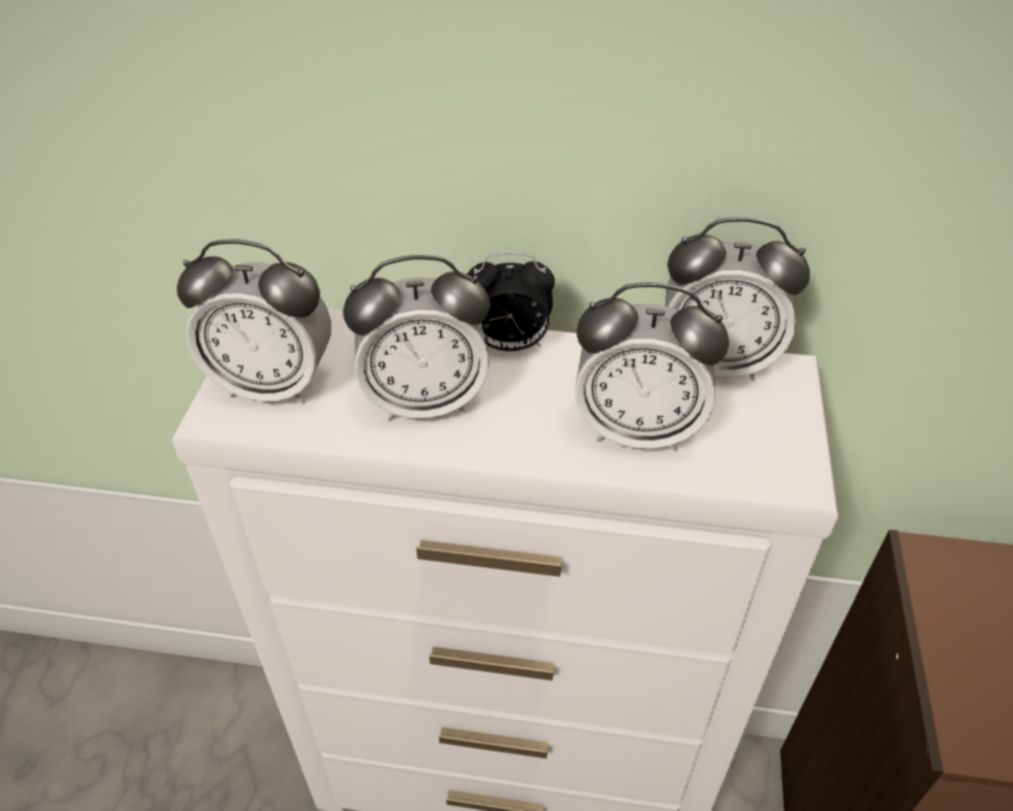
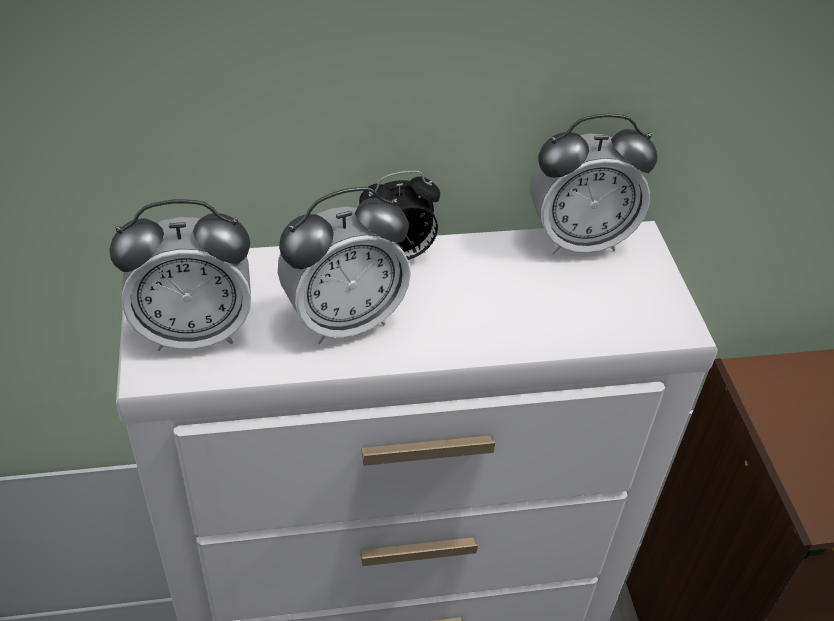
camera: 20 degrees left, 0 degrees up
alarm clock [575,283,729,451] -> none

